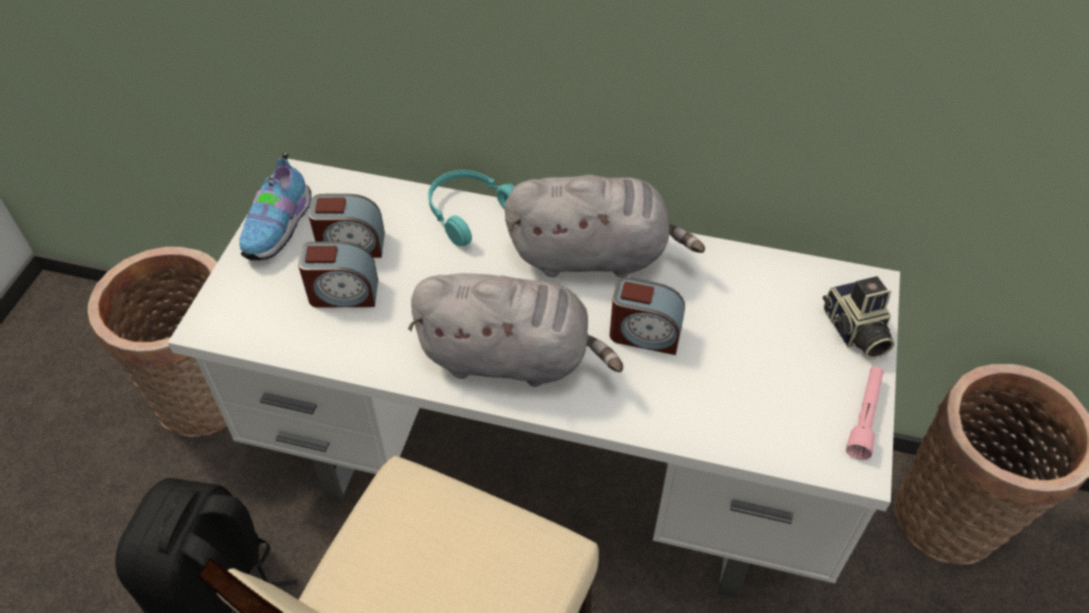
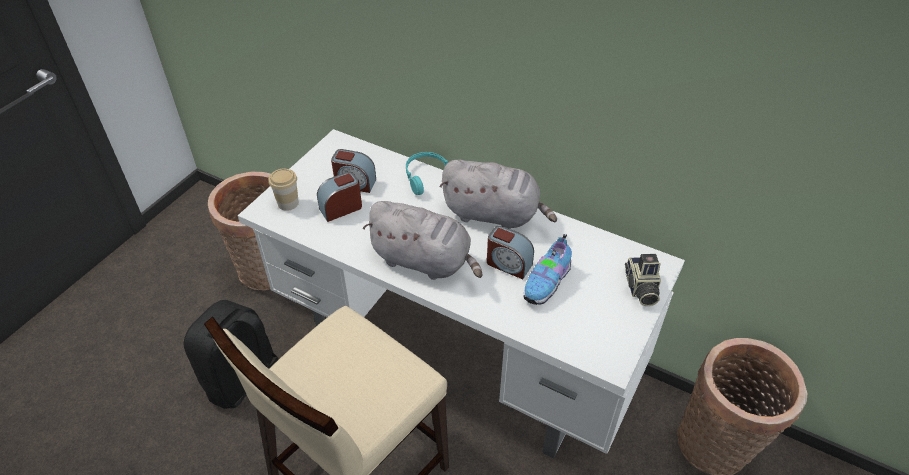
camera: 15 degrees right, 5 degrees down
shoe [239,153,311,260] -> shoe moved to [523,234,572,305]
alarm clock [298,241,378,308] -> alarm clock turned 135 degrees clockwise [317,172,362,222]
pink flashlight [846,367,884,460] -> none
none -> cup [269,168,299,211]

